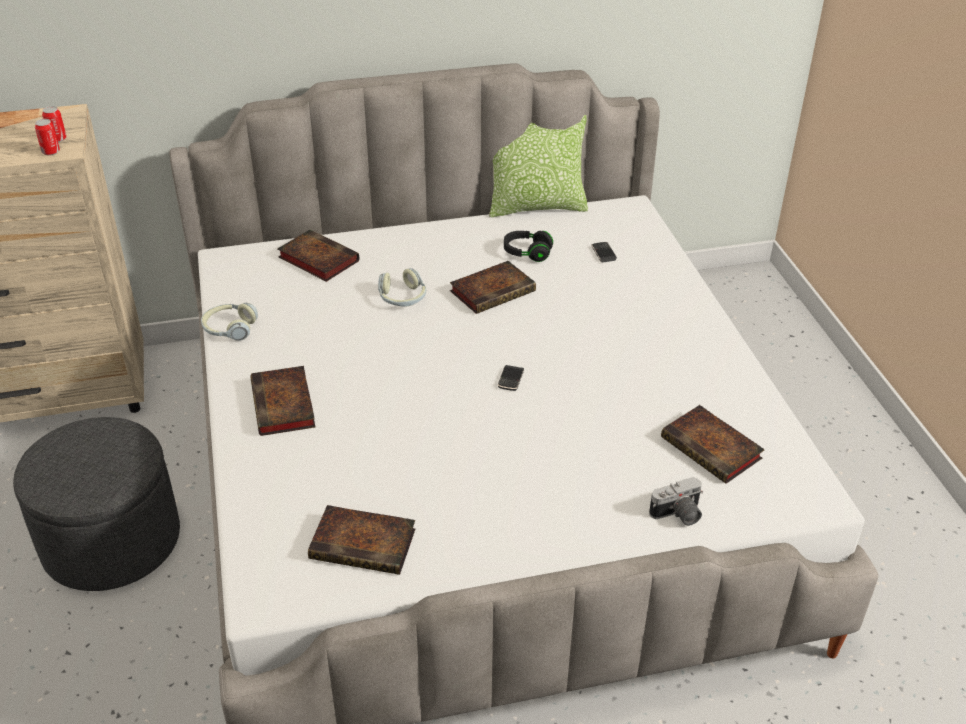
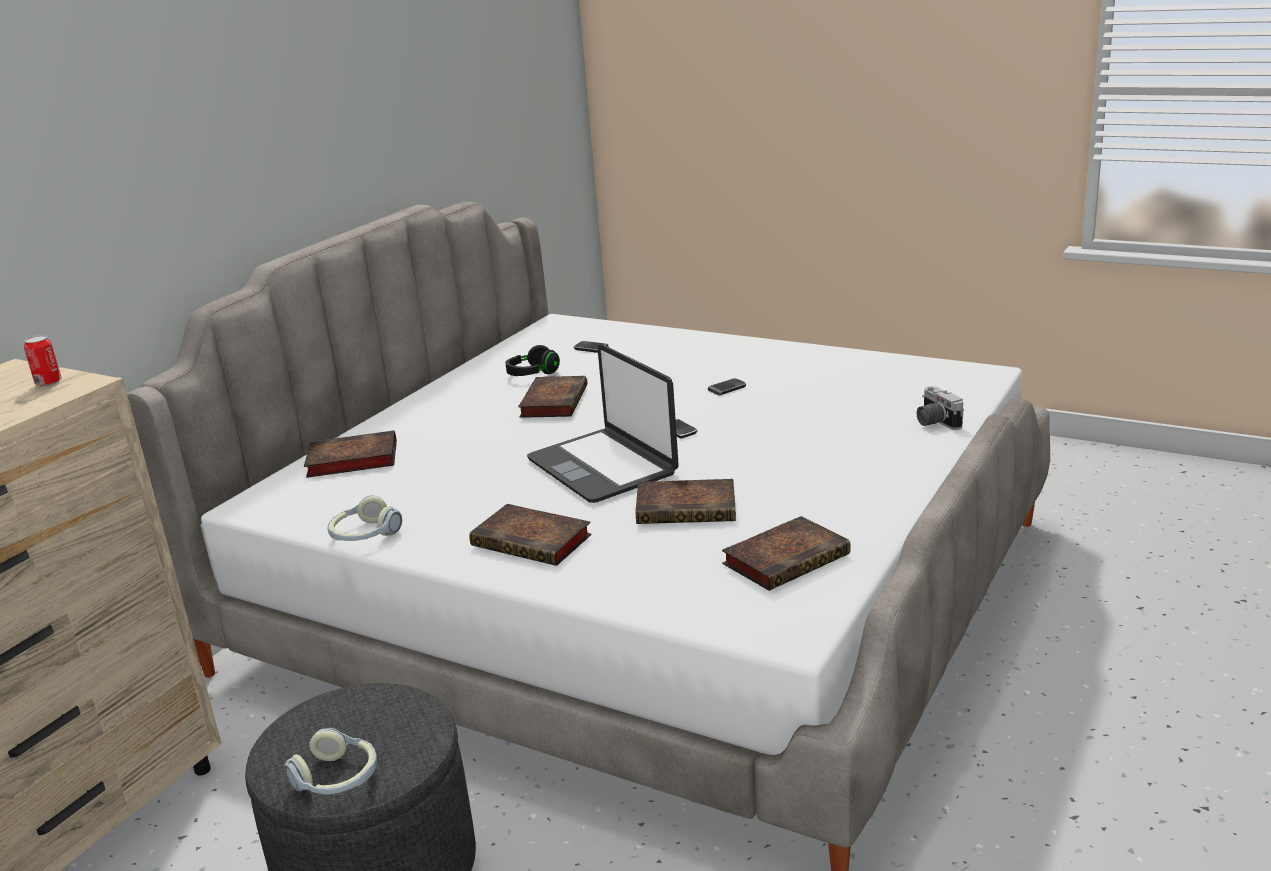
camera: 45 degrees left, 15 degrees down
can [35,119,60,155] -> none
headphones [378,268,426,307] -> headphones moved to [284,728,377,794]
pillow [489,115,588,217] -> none
camera [649,477,703,526] -> camera turned 135 degrees clockwise [917,386,964,430]
book [661,405,765,484] -> book moved to [636,479,736,524]
none -> laptop [527,344,679,503]
none -> phone [708,378,746,396]

